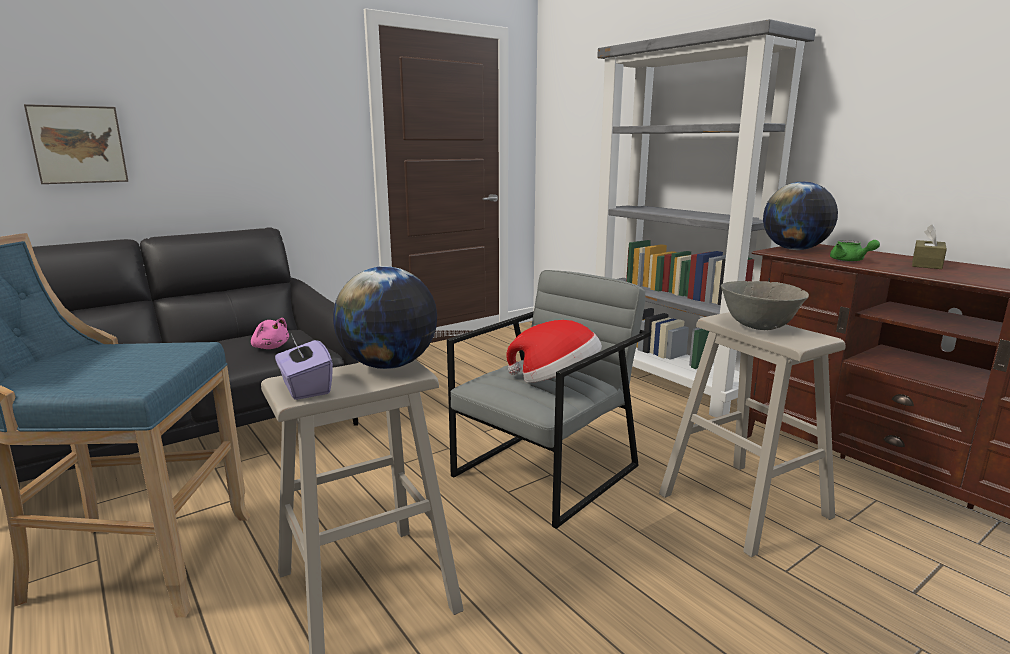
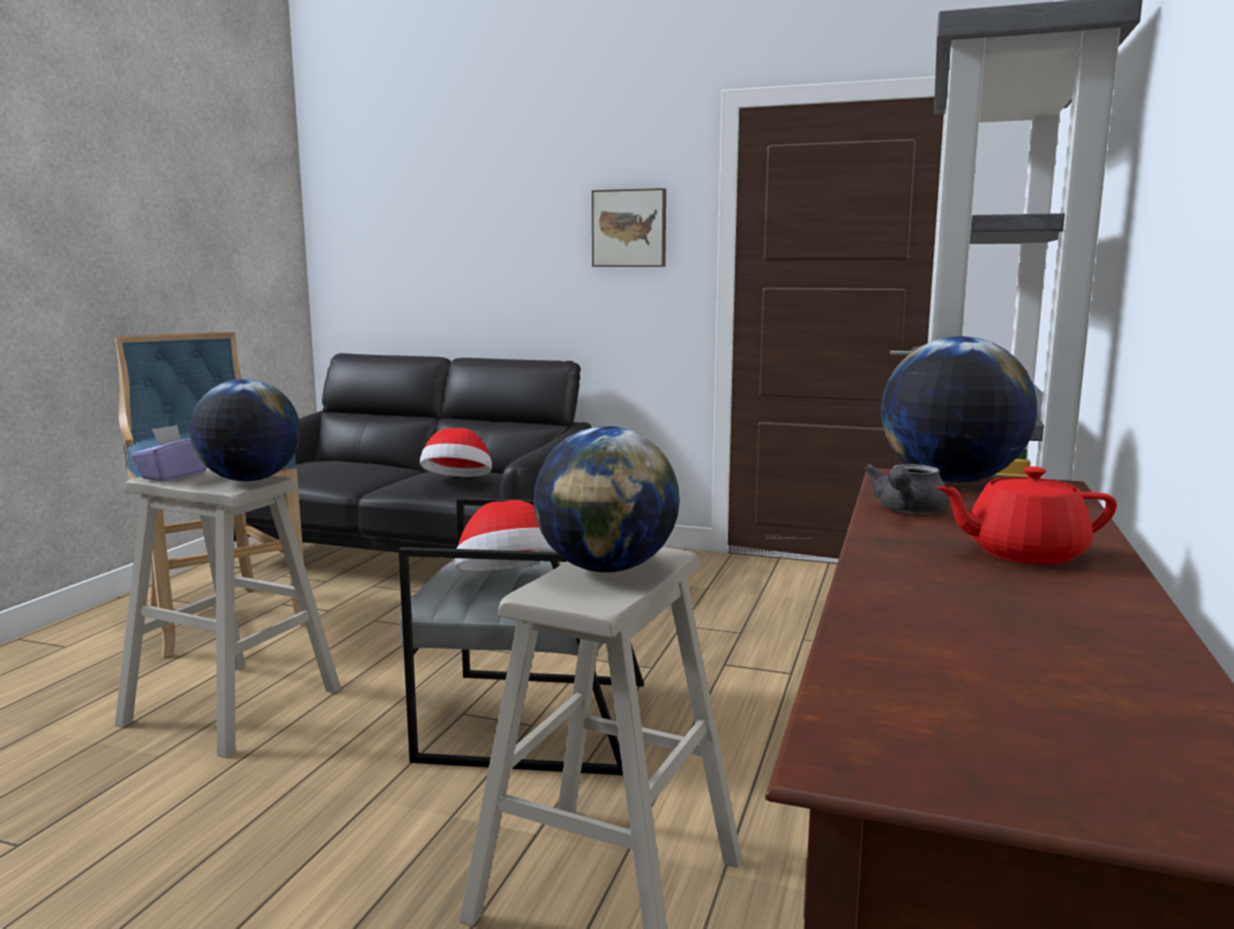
camera: 55 degrees right, 5 degrees down
picture [24,104,128,184] -> picture moved to [592,188,666,267]
pink plush toy [251,318,289,349] -> hat [420,428,492,477]
grey bowl [721,281,809,330] -> globe [533,426,680,572]
green teapot [830,240,880,262] -> grey teapot [864,464,950,514]
brown tissue box [912,224,947,269] -> red teapot [936,466,1117,565]

